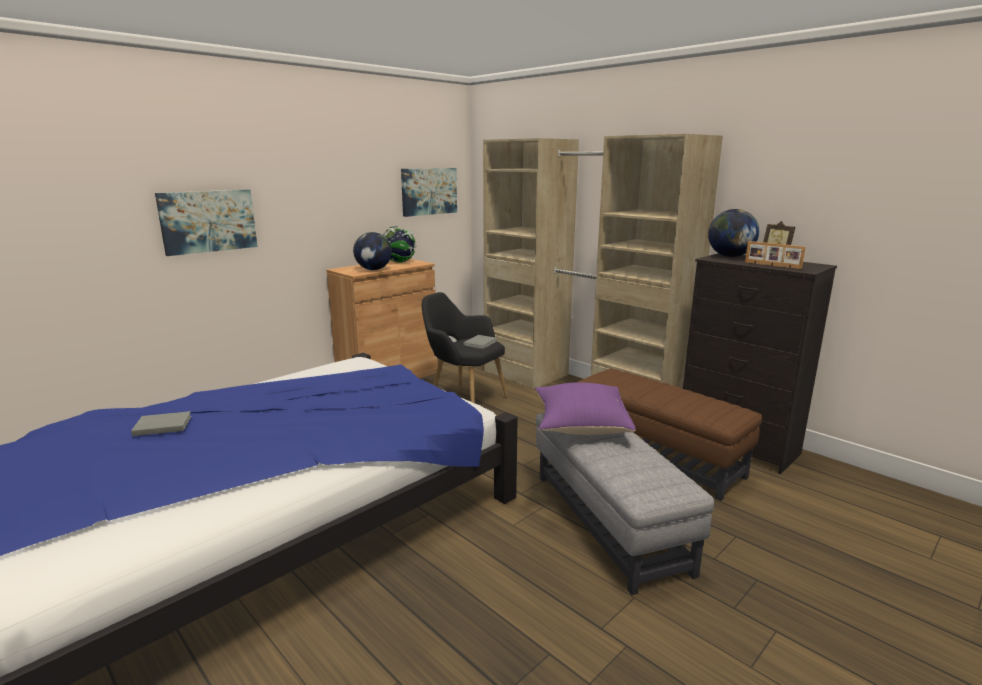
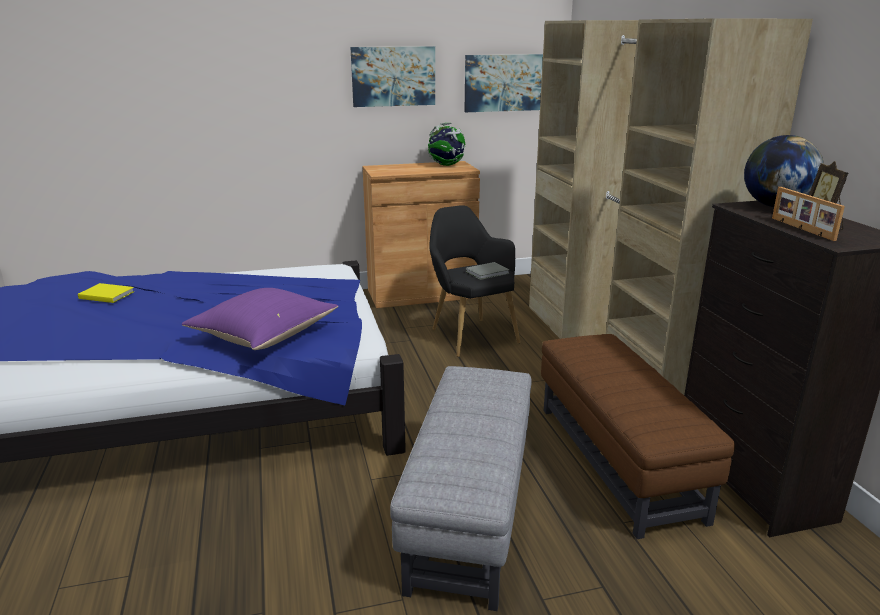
camera: 30 degrees right, 5 degrees up
grey book [131,411,192,436] -> yellow book [78,283,135,303]
picture [155,189,258,256] -> picture moved to [350,46,435,107]
globe [353,232,392,270] -> none
purple pillow [535,382,636,435] -> purple pillow moved to [182,288,338,350]

